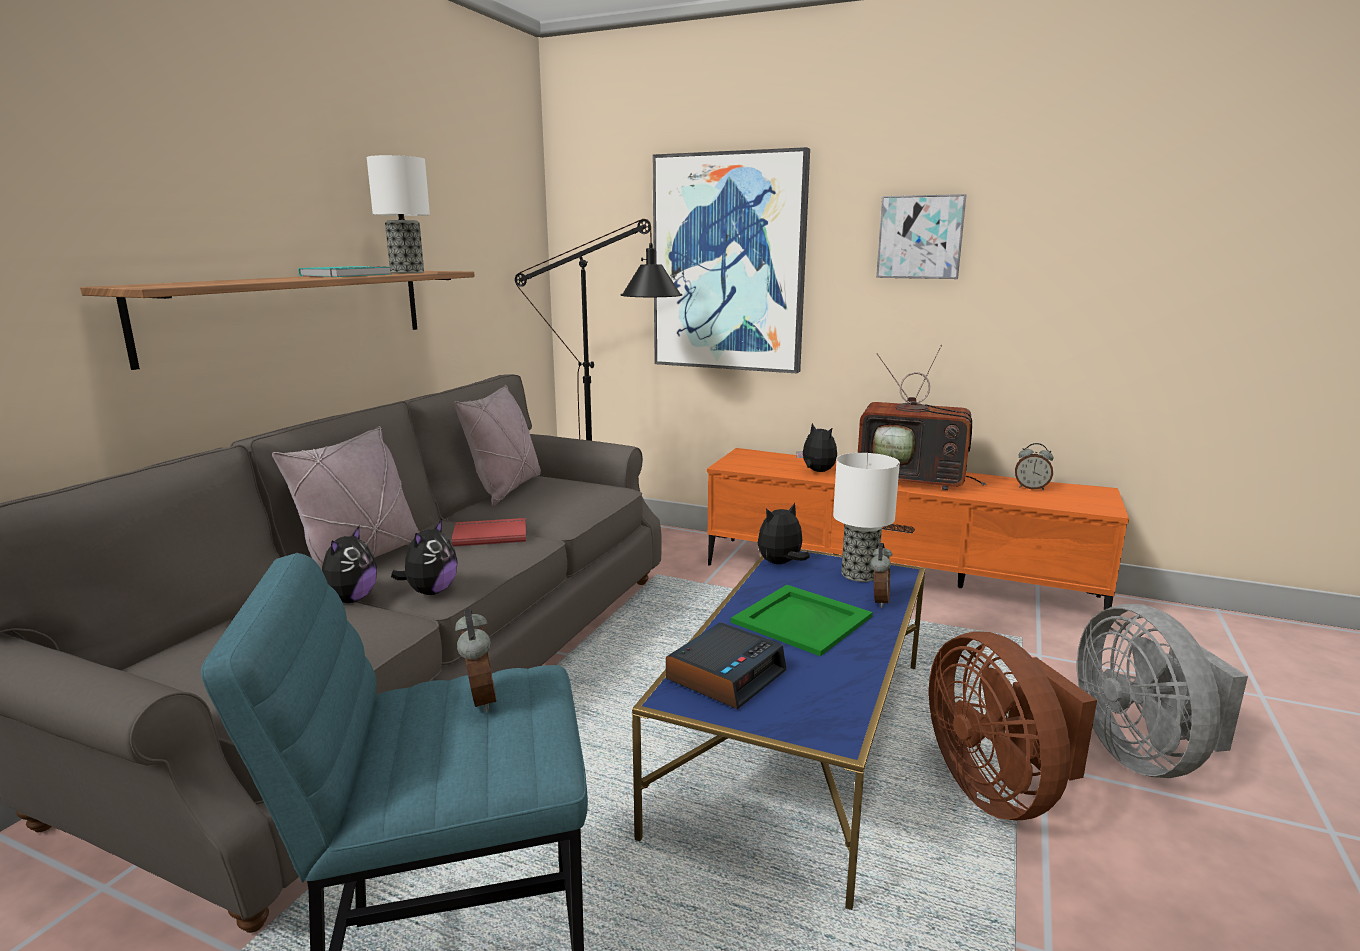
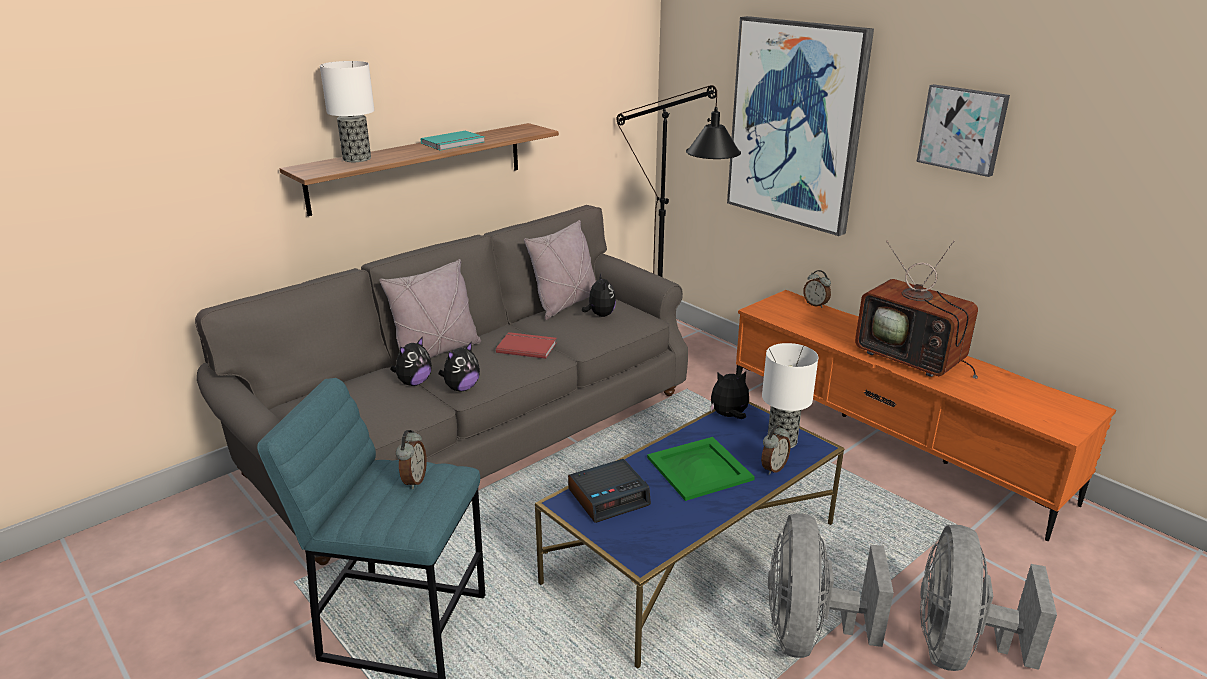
camera: 25 degrees right, 10 degrees up
table lamp [367,155,430,274] -> table lamp moved to [320,61,374,162]
plush toy [796,423,837,472] -> plush toy moved to [582,274,616,317]
brown fan [929,631,1097,821] -> grey fan [768,513,894,658]
alarm clock [1015,443,1053,490] -> alarm clock moved to [803,270,831,308]

